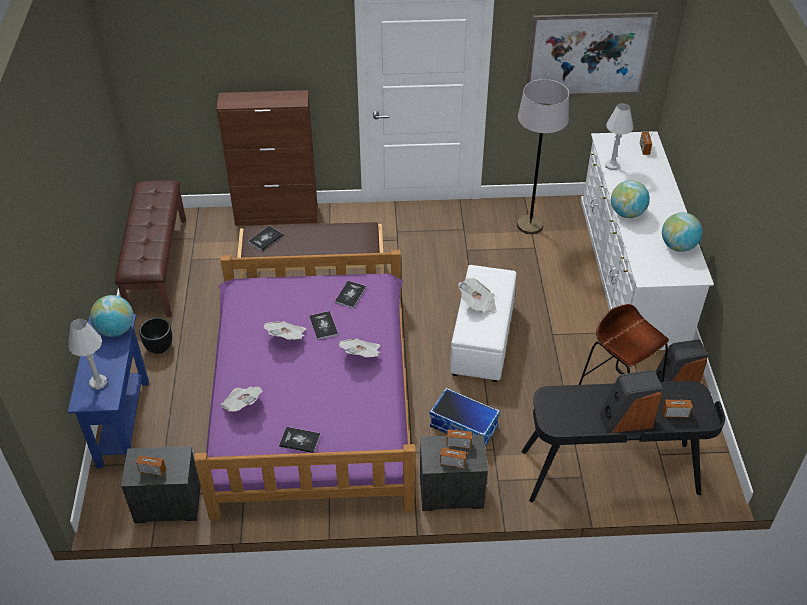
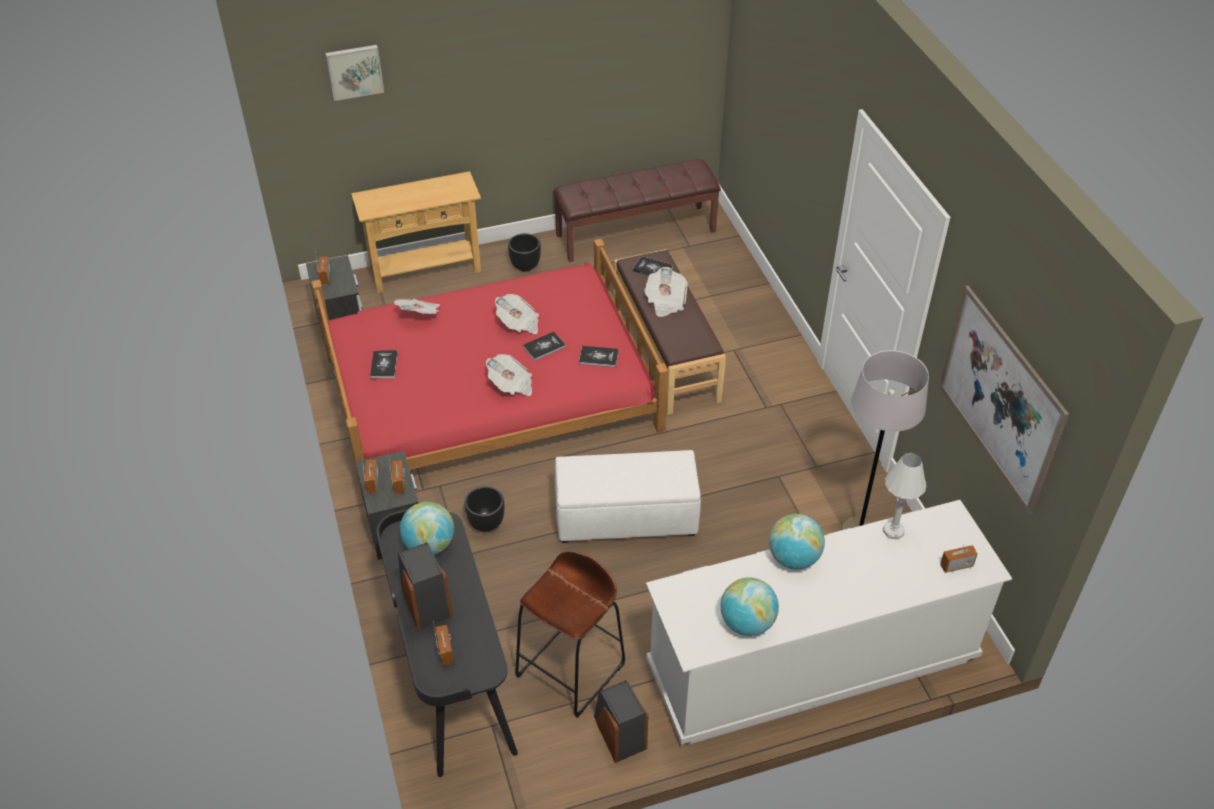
camera: 75 degrees right, 0 degrees up
blue console table [68,314,149,468] -> beige console table [351,171,481,293]
white table lamp [68,319,107,390] -> none
globe [90,295,133,337] -> globe moved to [400,502,454,555]
purple bed [194,250,415,520] -> red bed [311,239,668,502]
brown cabinet [217,90,318,226] -> none
storage box [430,388,500,446] -> black planter [464,486,504,532]
newspaper [458,278,497,313] -> newspaper moved to [644,267,688,317]
none -> picture [325,45,384,101]

